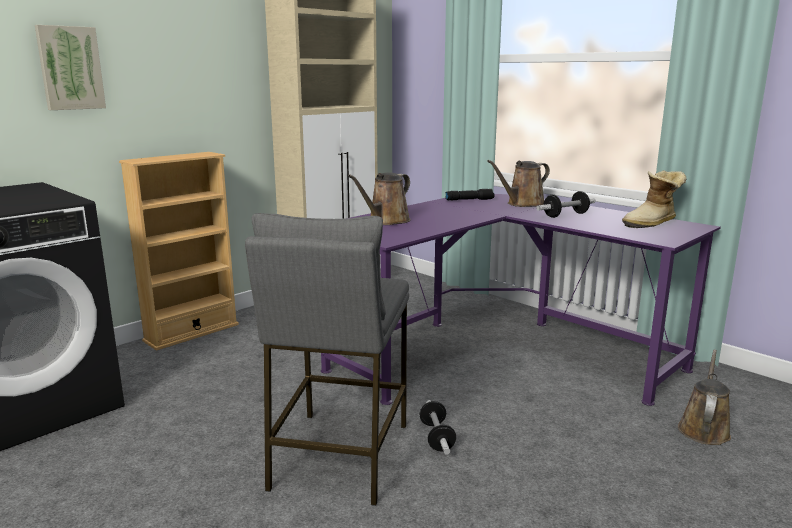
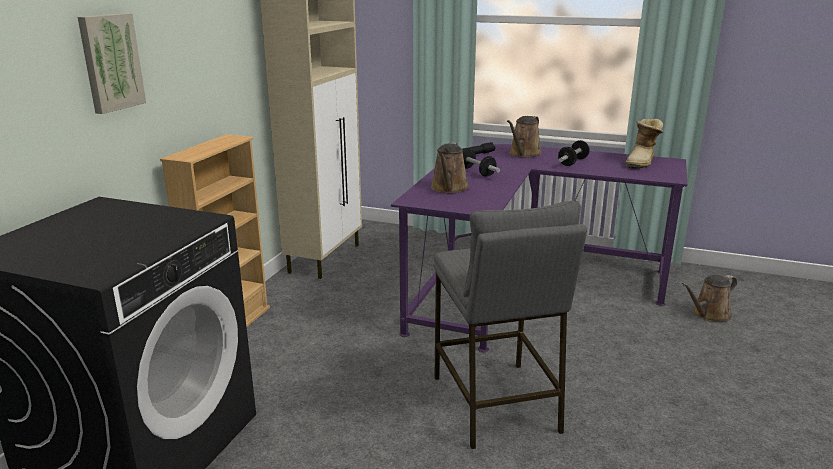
camera: 25 degrees left, 5 degrees up
dumbbell [420,400,456,455] -> dumbbell moved to [463,149,500,177]
brown watering can [678,349,731,445] -> brown watering can turned 120 degrees counterclockwise [682,275,737,322]

